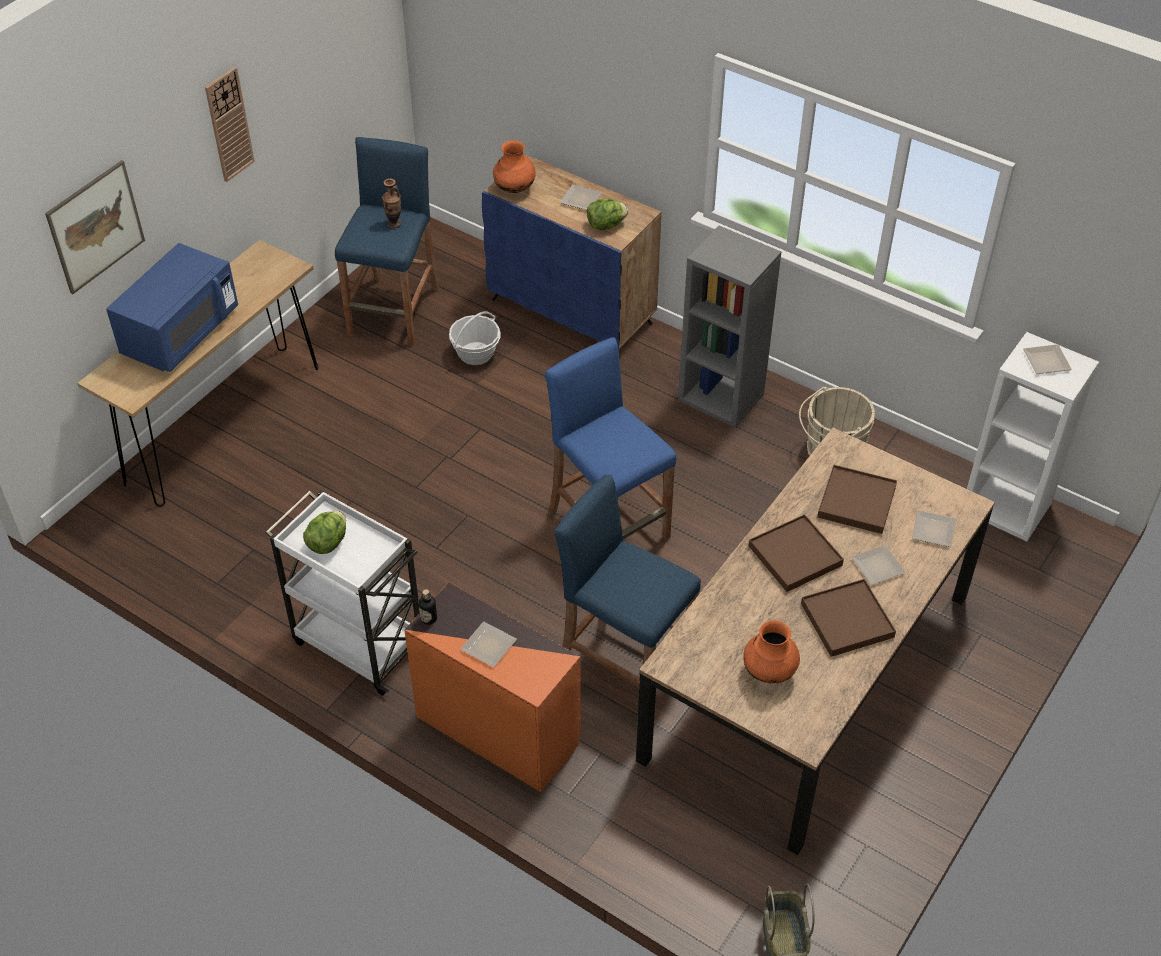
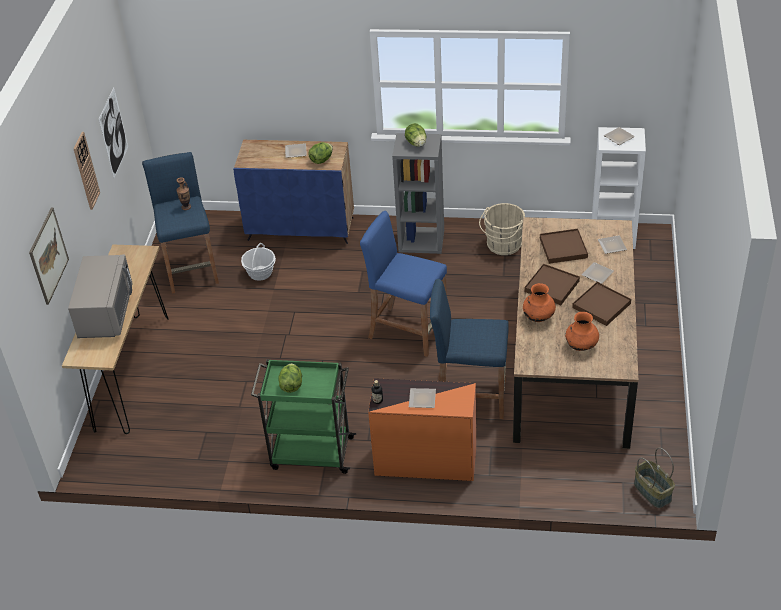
camera: 25 degrees left, 5 degrees down
blue microwave [106,243,238,372] -> grey microwave [68,255,133,338]
white cart [265,490,420,695] -> green cart [251,359,356,474]
orange vase [493,140,536,193] -> orange vase moved to [523,283,556,322]
none -> picture [99,88,128,178]
none -> lettuce [405,123,426,147]

